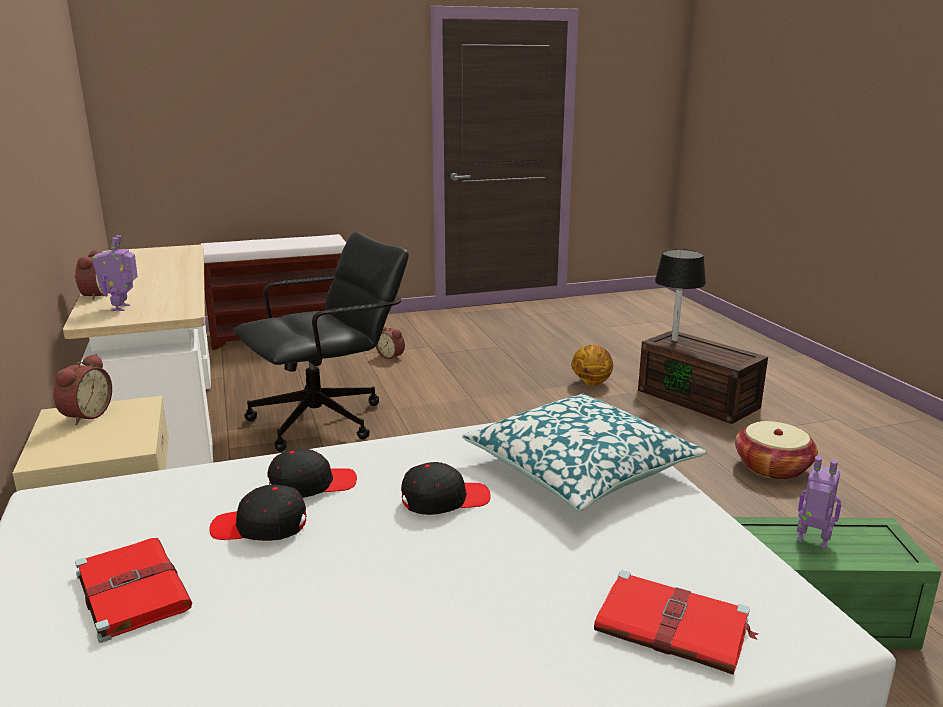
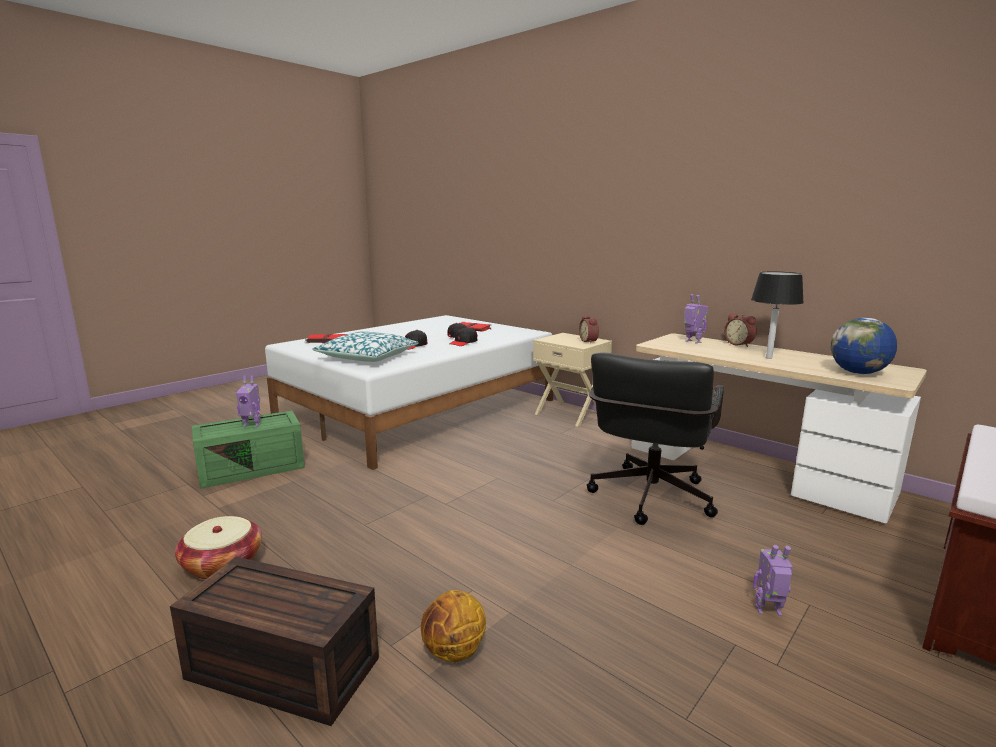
camera: 150 degrees right, 5 degrees down
alarm clock [376,326,405,360] -> toy robot [753,545,792,616]
black table lamp [655,249,706,341] -> black table lamp moved to [751,271,804,359]
none -> globe [831,318,897,374]

